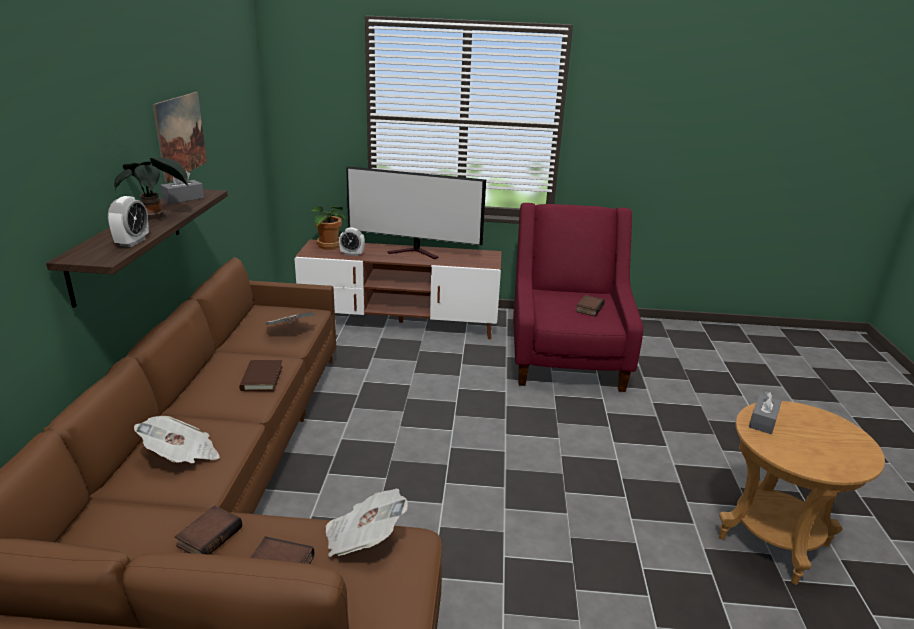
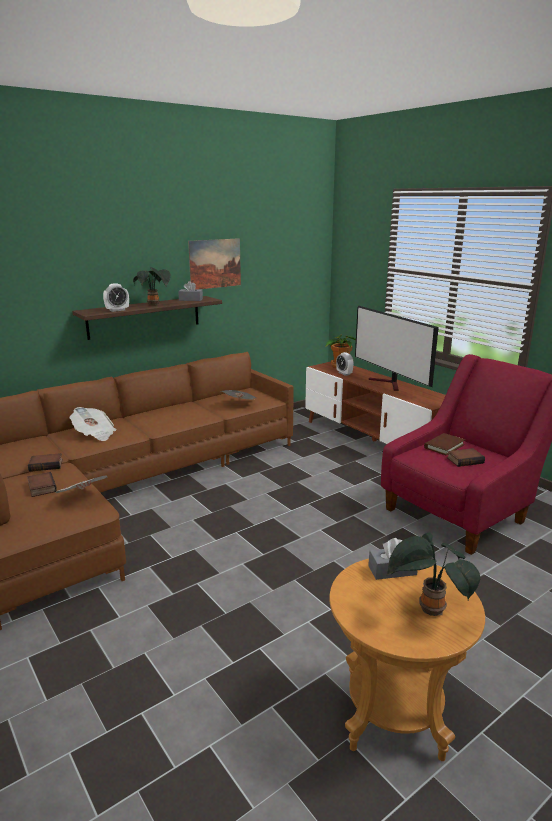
camera: 50 degrees right, 5 degrees down
brown book [239,360,283,391] -> brown book moved to [424,433,465,455]
none -> potted plant [386,533,480,616]

